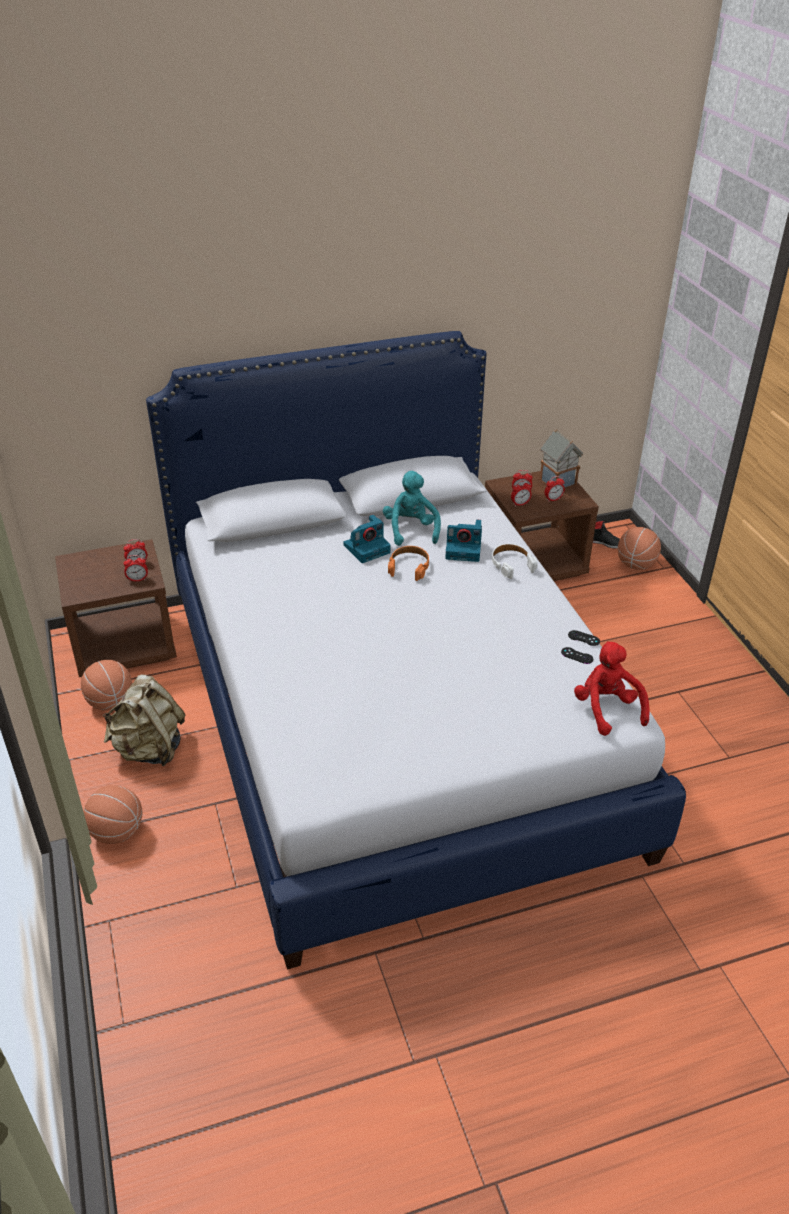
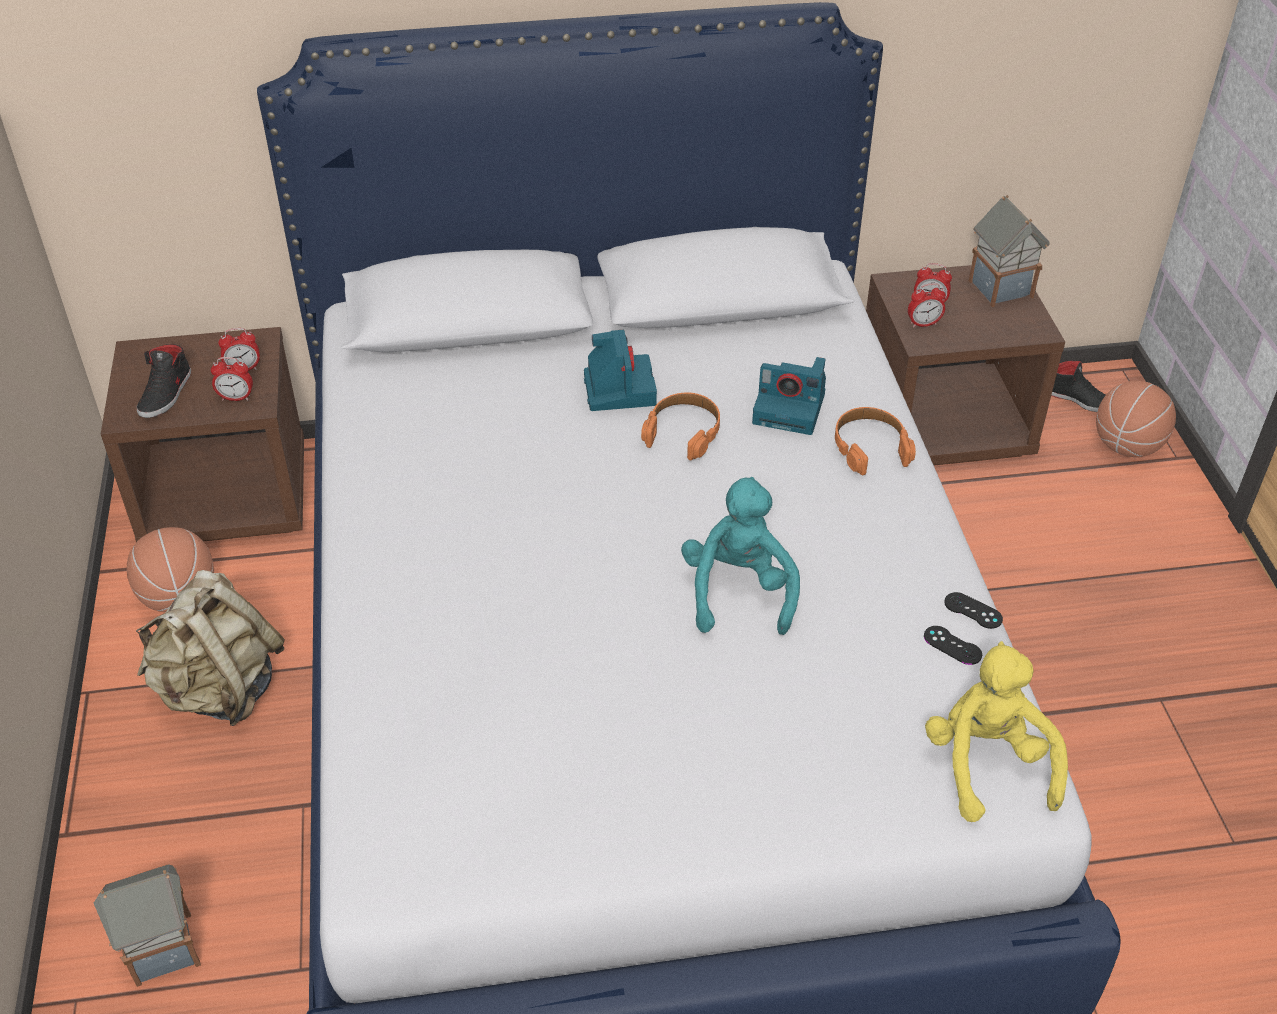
camera: 10 degrees right, 5 degrees up
basketball [83,785,142,844] -> none
camera [343,515,391,563] -> camera turned 75 degrees counterclockwise [584,330,657,411]
turquoise plush toy [383,471,441,546] -> turquoise plush toy moved to [681,477,800,635]
white headphones [492,544,538,579] -> orange headphones [835,407,916,475]
alarm clock [545,476,565,502] -> none
red plush toy [574,641,649,736] -> yellow plush toy [925,641,1068,822]
none -> toy house [94,864,201,987]
none -> black shoe [137,344,191,418]

